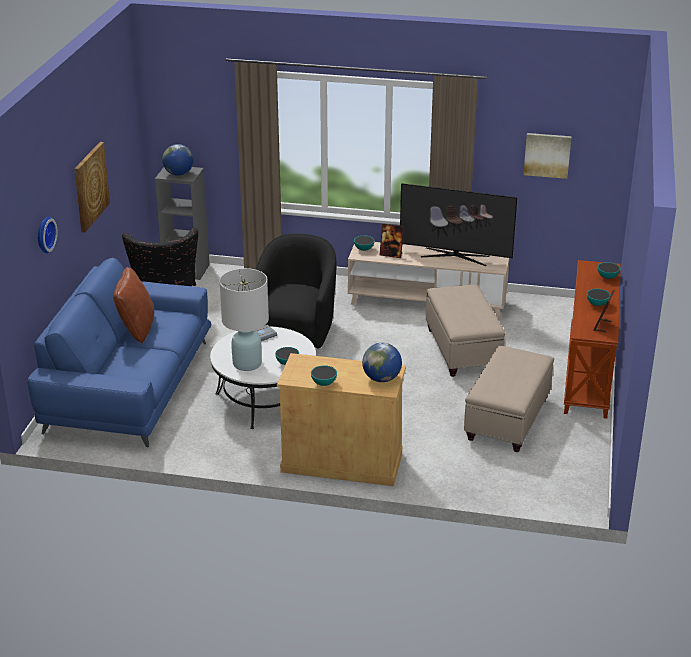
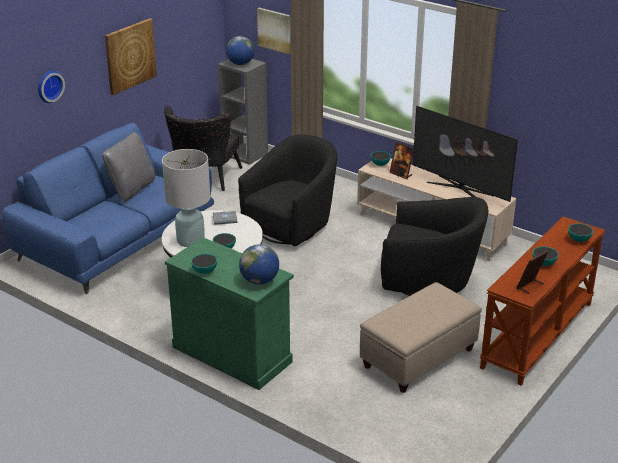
camera: 25 degrees right, 0 degrees up
brown pillow [113,267,154,343] -> grey pillow [102,132,156,202]
beige cabinet [277,353,406,486] -> green cabinet [165,237,294,390]
beige ottoman [426,284,506,377] -> black armchair [381,197,488,296]
picture [523,133,572,179] -> picture moved to [257,8,291,54]

